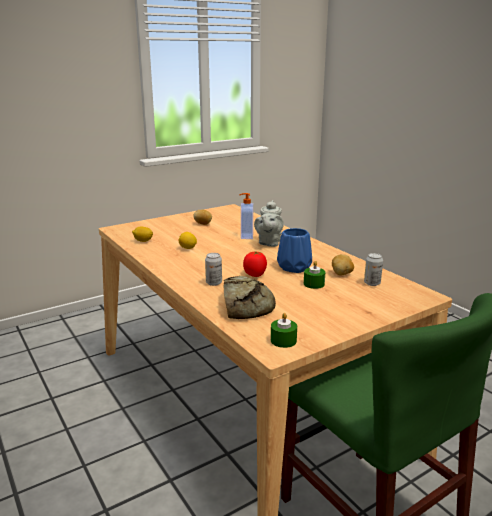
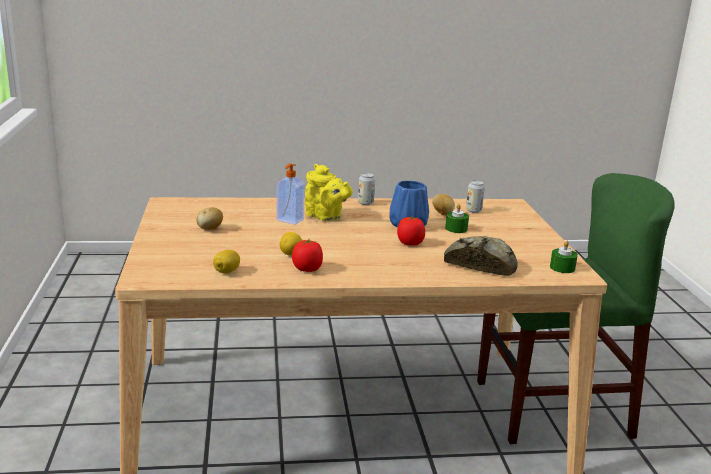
camera: 65 degrees left, 0 degrees up
can [205,253,222,286] -> can moved to [358,173,375,205]
grey teapot [254,200,284,247] -> yellow teapot [305,164,353,221]
none -> tomato [292,239,323,272]

